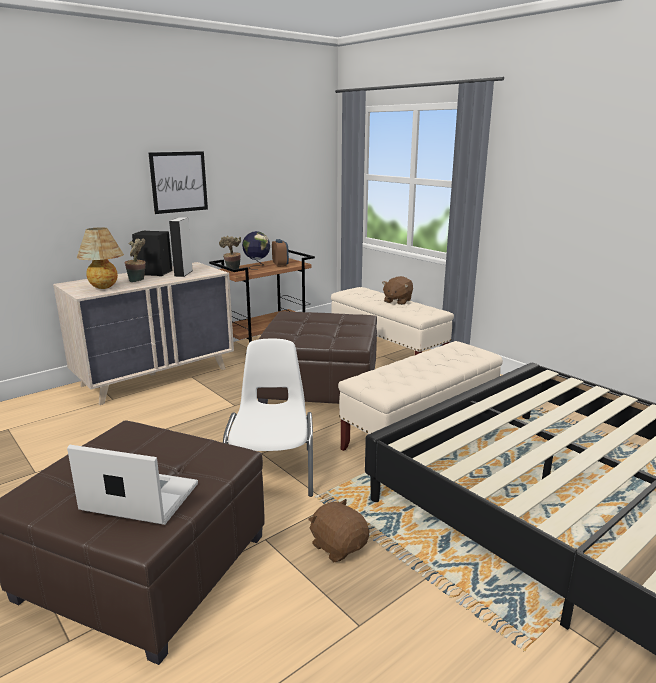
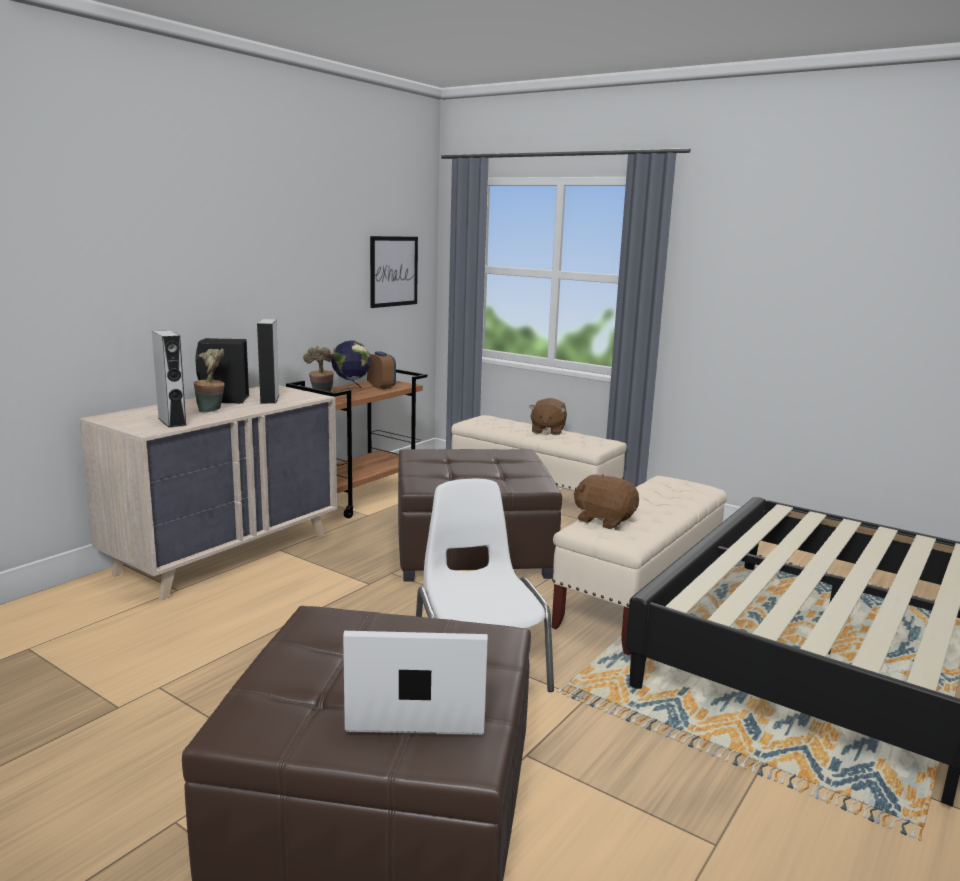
camera: 15 degrees left, 5 degrees down
table lamp [77,227,124,289] -> grey speaker [152,330,187,428]
picture [149,151,208,214] -> picture moved to [370,236,418,308]
brown plush toy [308,499,370,562] -> brown plush toy moved to [574,474,639,529]

